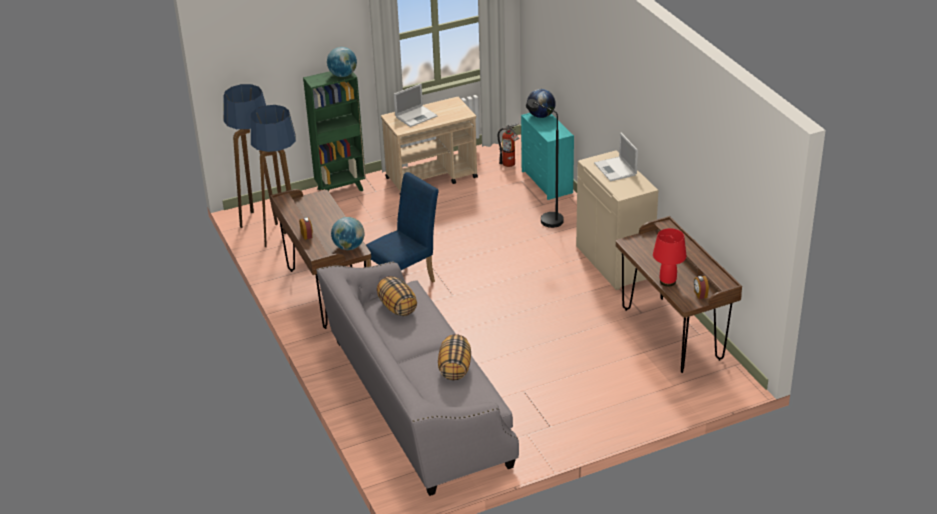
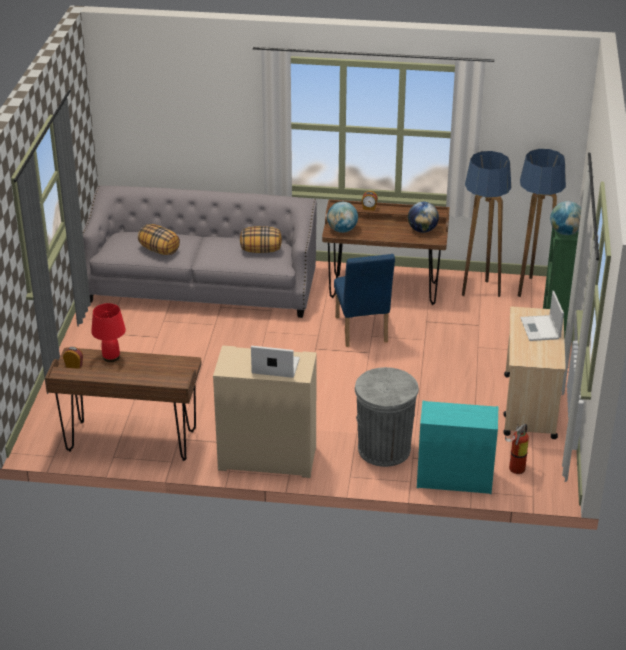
camera: 120 degrees right, 0 degrees up
black floor lamp [526,99,564,228] -> grey trash can [355,367,419,467]
globe [527,89,556,118] -> globe moved to [408,202,439,233]

